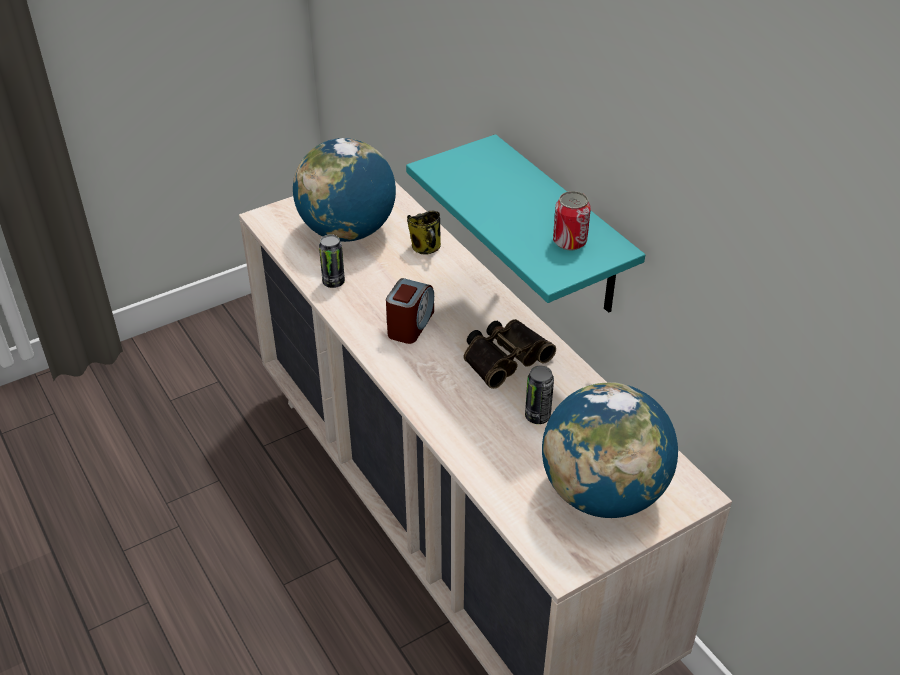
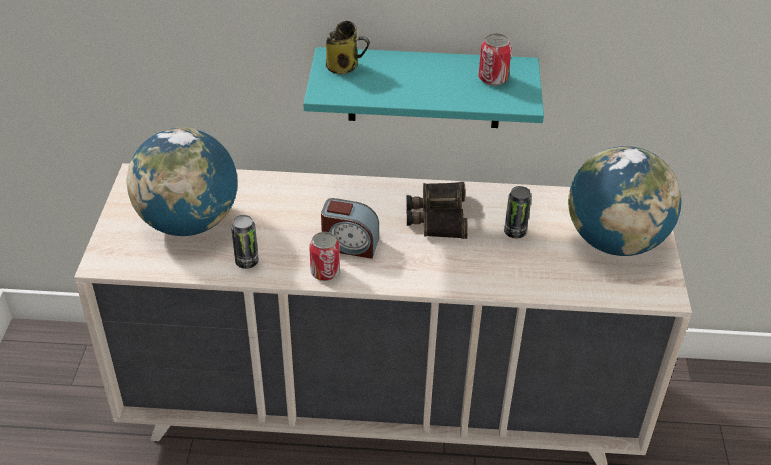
camera: 55 degrees left, 0 degrees up
alarm clock [386,278,434,344] -> alarm clock turned 135 degrees clockwise [321,198,379,259]
mug [407,211,441,255] -> mug moved to [326,21,370,74]
none -> can [309,232,340,281]

